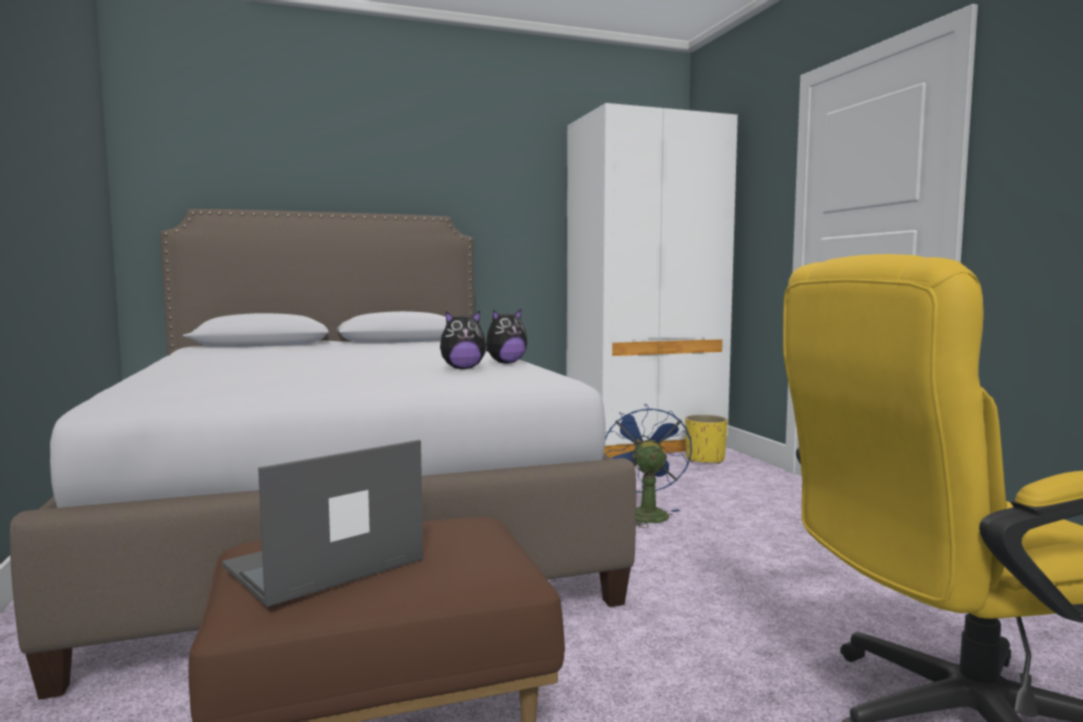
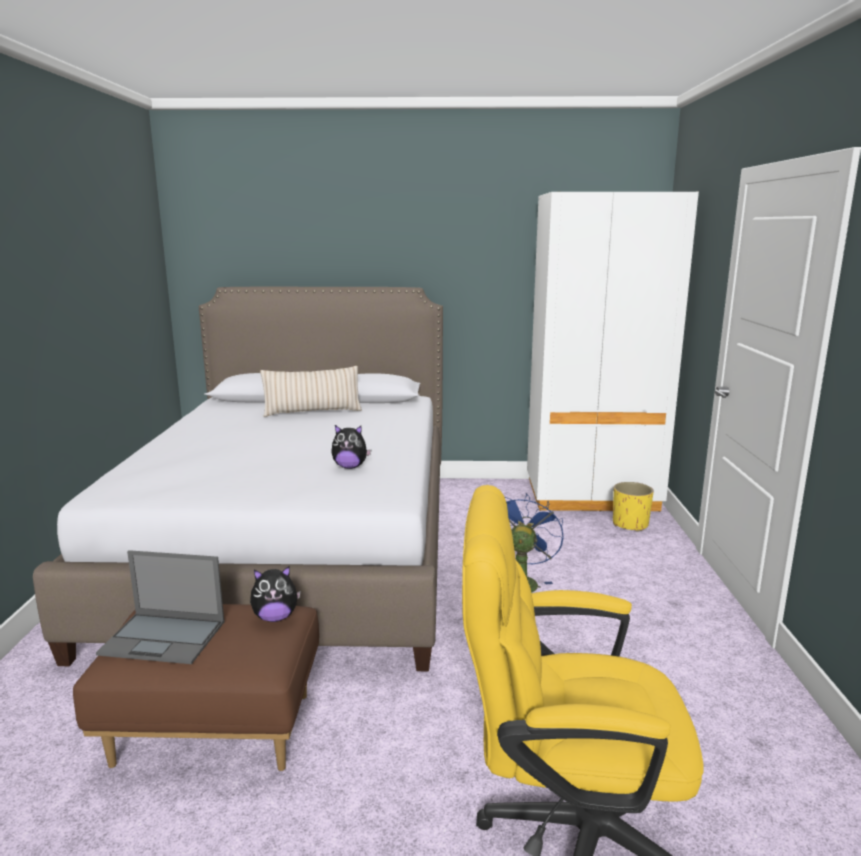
camera: 20 degrees right, 10 degrees up
laptop [222,440,423,607] -> laptop turned 150 degrees counterclockwise [96,550,225,664]
plush toy [486,309,527,364] -> plush toy moved to [250,566,301,622]
none -> beige pillow [260,366,362,417]

